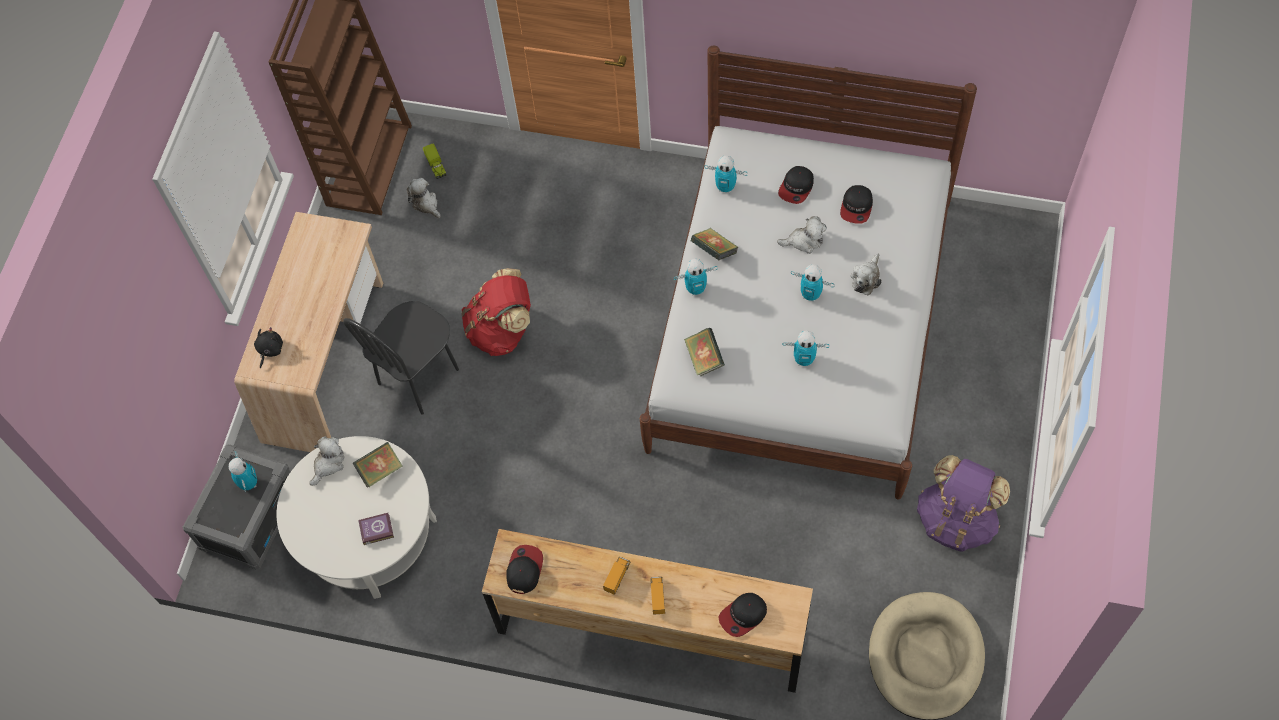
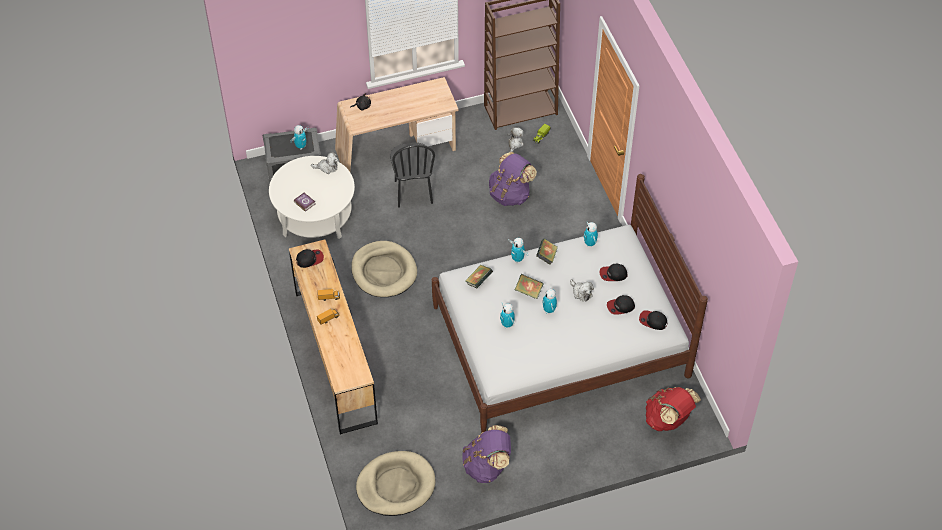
camera: 55 degrees right, 10 degrees down
black chair [343,301,459,415] -> black chair turned 105 degrees counterclockwise [390,143,435,208]
book [353,442,403,488] -> book moved to [515,274,544,299]
red backpack [461,268,531,356] -> red backpack moved to [646,387,701,431]
cap [718,593,767,637] -> cap moved to [639,310,668,330]
plush toy [851,254,882,295] -> none
none -> beige dog bed [351,241,417,297]
none -> purple backpack [489,152,537,206]

